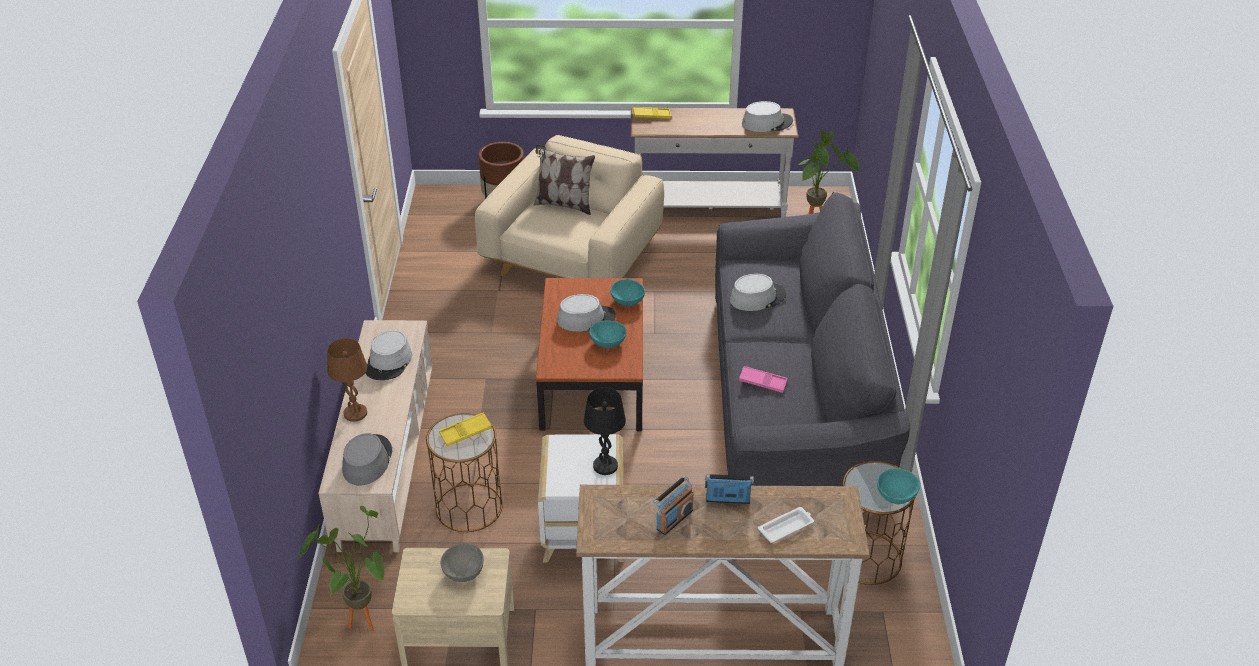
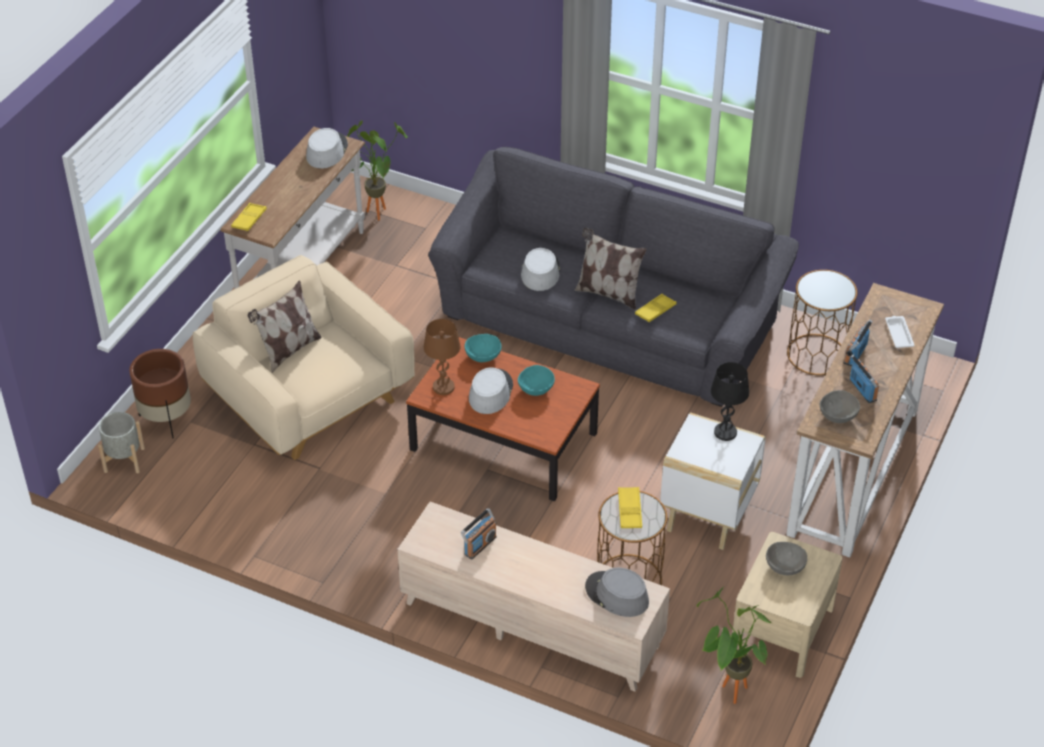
camera: 65 degrees left, 5 degrees up
brown table lamp [327,338,367,422] -> brown table lamp moved to [424,319,461,395]
grey hat [365,330,412,380] -> radio [461,508,497,560]
pink tray [739,366,788,393] -> yellow tray [635,294,676,322]
turquoise bowl [877,469,920,504] -> none
none -> grey planter [98,412,145,473]
none -> pillow [575,227,647,310]
none -> grey bowl [820,390,860,423]

